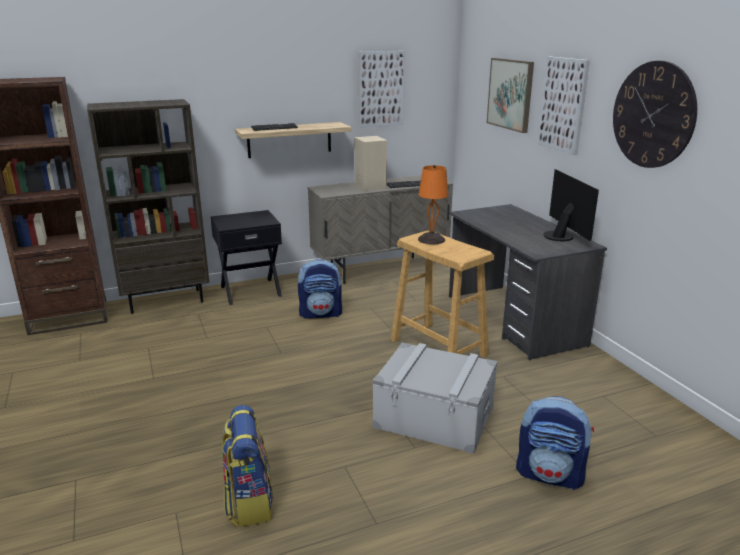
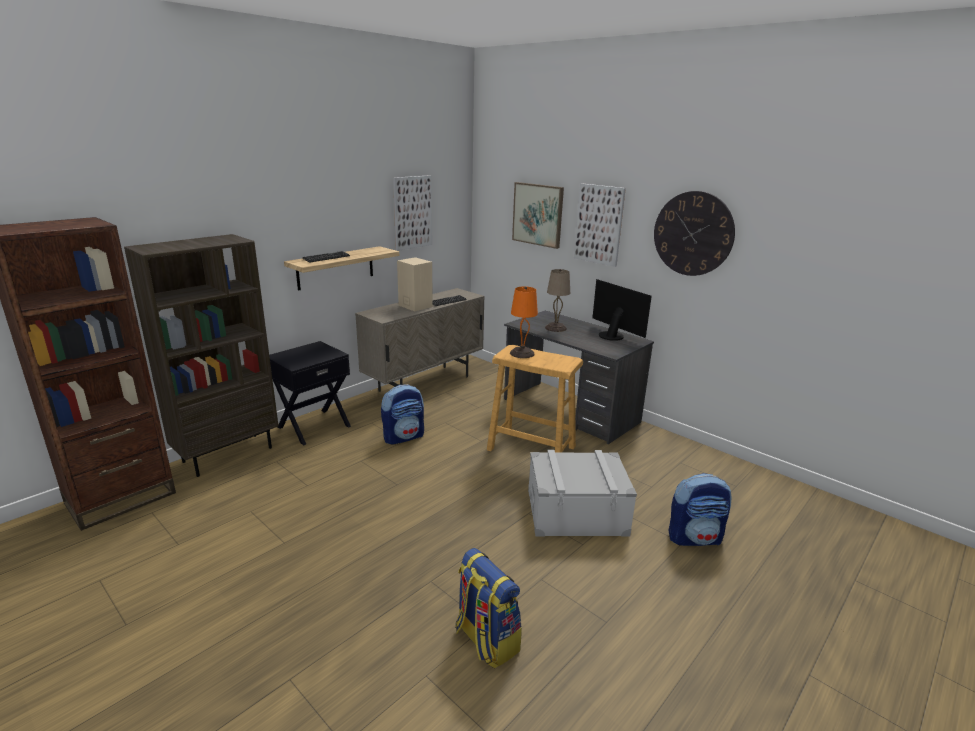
camera: 25 degrees left, 0 degrees up
none -> beige table lamp [545,269,570,332]

